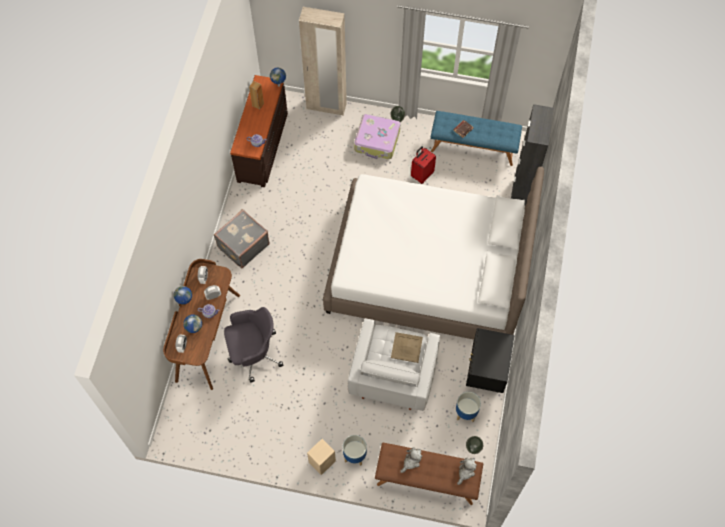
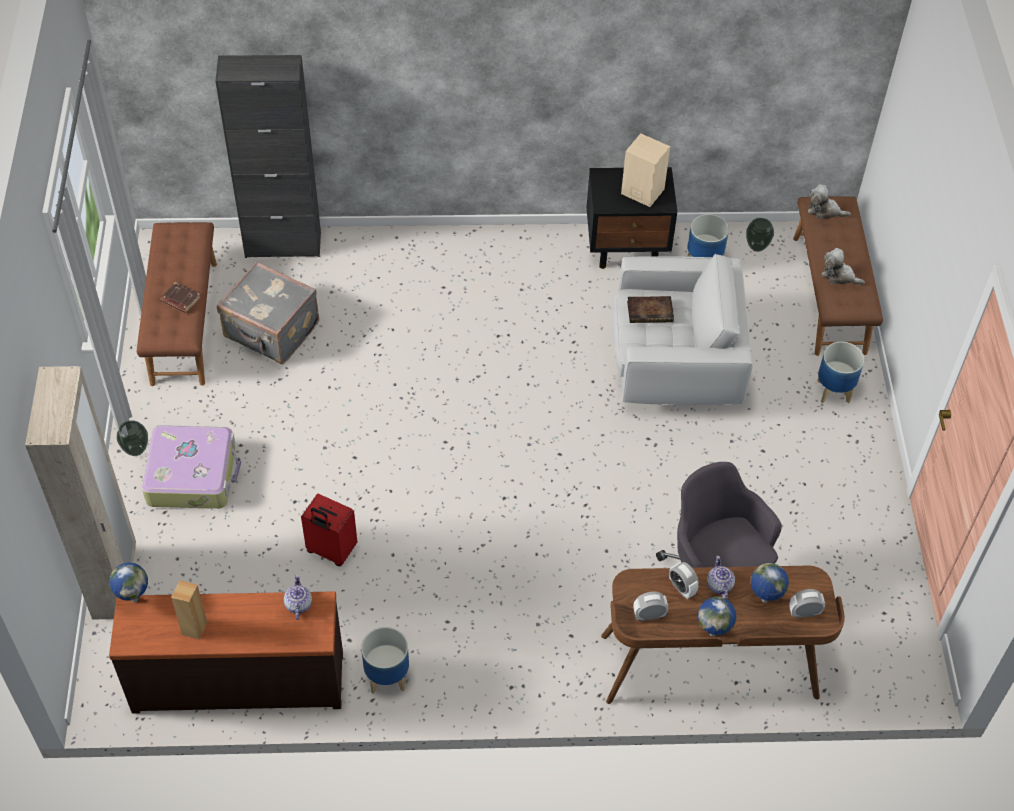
camera: 105 degrees left, 10 degrees down
grey suitcase [214,209,270,268] -> grey suitcase moved to [217,262,319,365]
beige speaker [307,439,336,475] -> beige speaker moved to [621,133,670,207]
white bed [323,166,544,340] -> none
beige tray [391,332,423,363] -> book [627,296,674,323]
red suitcase [411,147,436,184] -> red suitcase moved to [301,494,357,566]
blue bench [431,111,522,166] -> brown bench [137,222,217,386]
none -> planter [361,627,409,694]

